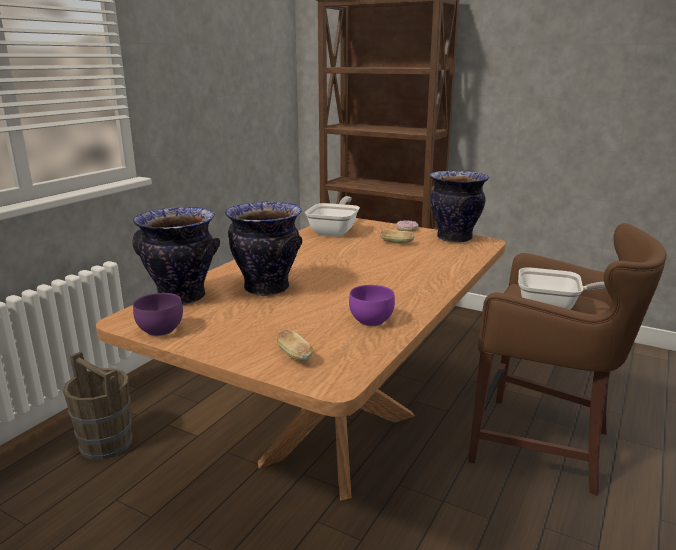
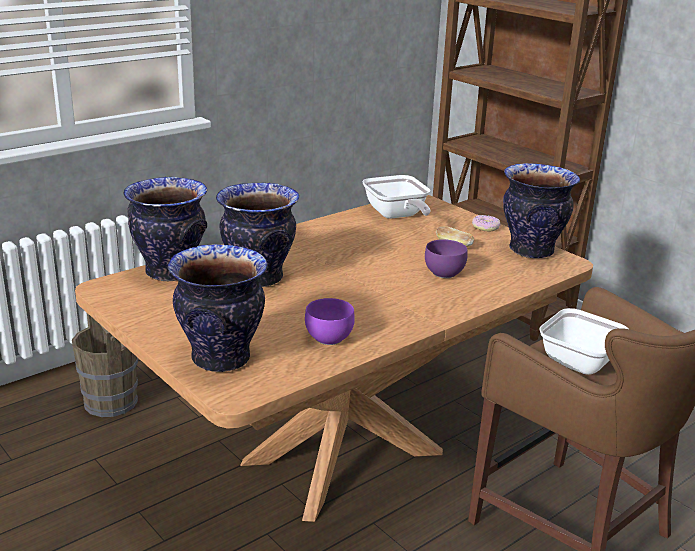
camera: 20 degrees right, 5 degrees up
purple bowl [133,293,183,336] -> purple bowl moved to [425,239,467,278]
bread [277,330,313,362] -> vase [167,244,268,372]
frying pan [305,196,360,237] -> frying pan turned 120 degrees clockwise [362,175,431,219]

